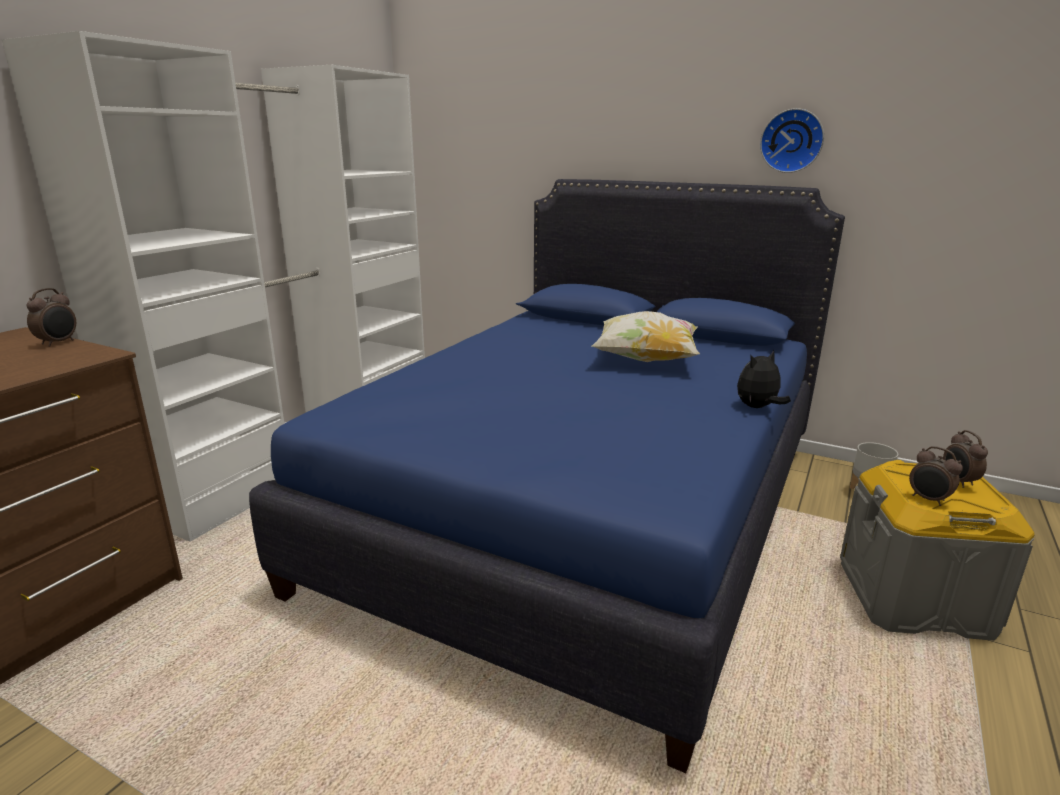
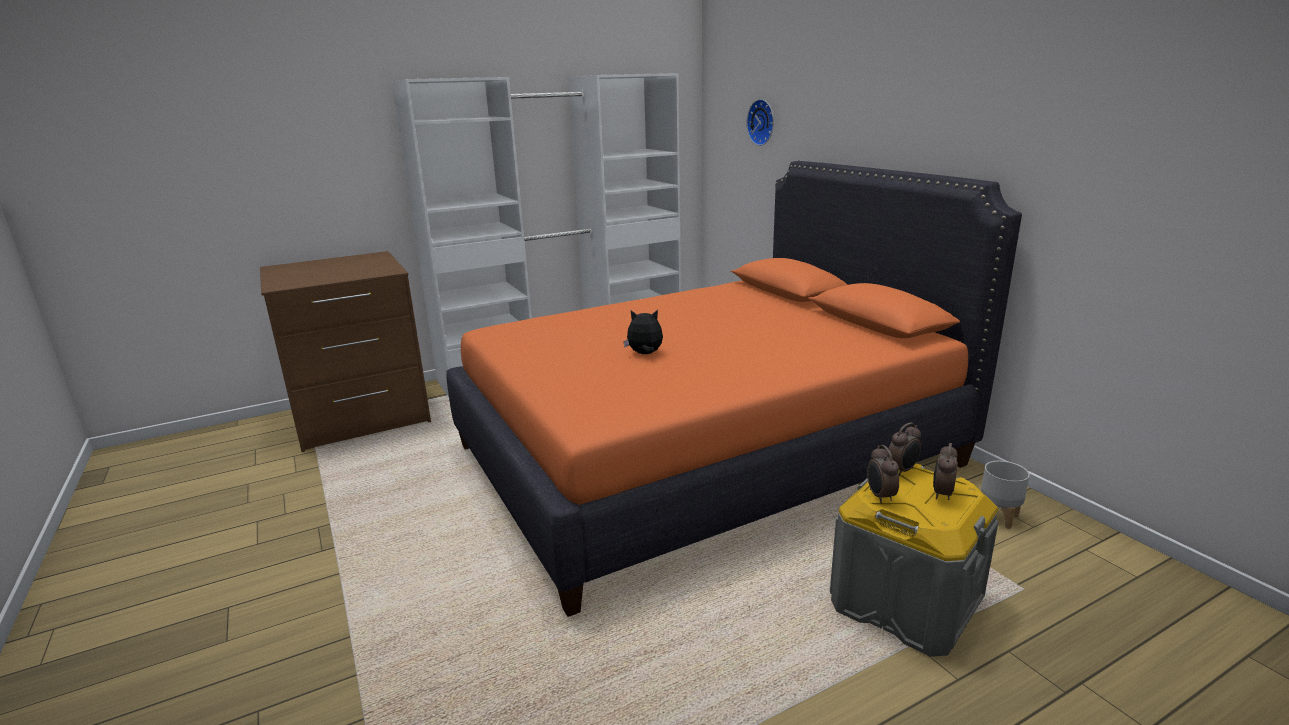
camera: 35 degrees right, 0 degrees up
alarm clock [27,288,76,347] -> alarm clock moved to [887,423,921,476]
blue bed [249,179,845,773] -> orange bed [447,161,1022,617]
pillow [592,311,700,362] -> none
plush toy [737,350,791,408] -> plush toy moved to [623,310,663,354]
wall clock [760,108,824,173] -> wall clock moved to [747,99,774,146]

